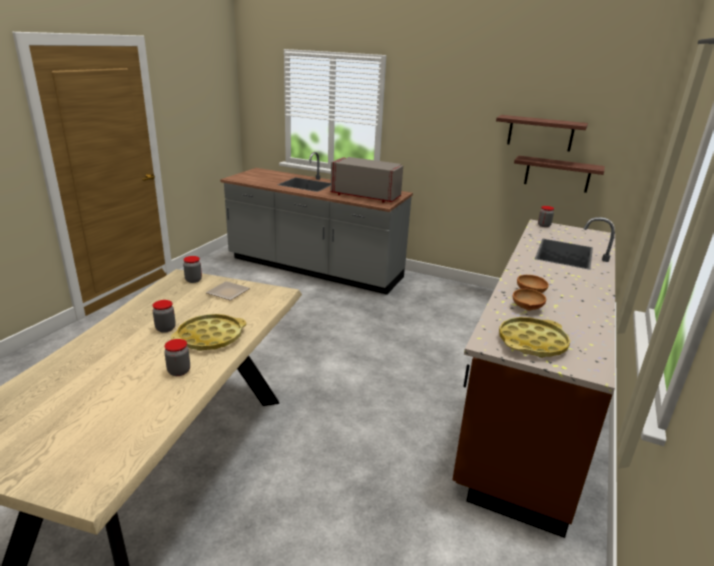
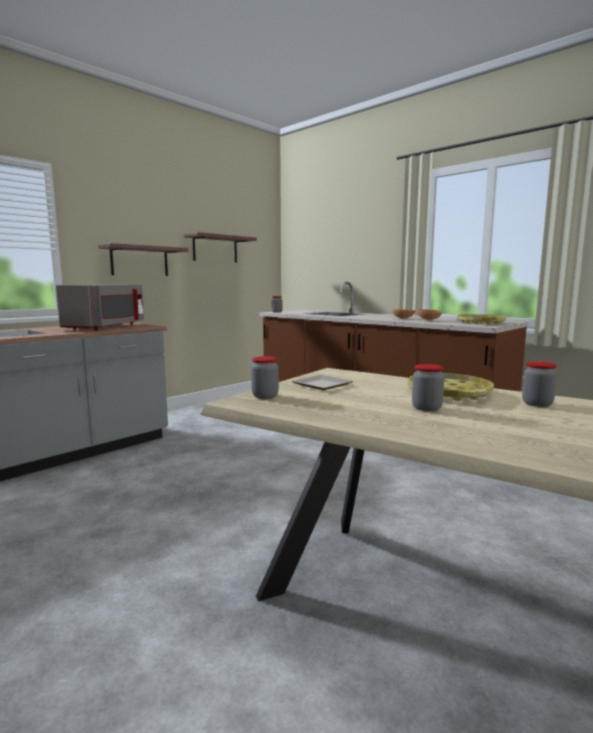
camera: 70 degrees left, 15 degrees down
grey microwave [331,157,403,203] -> grey microwave turned 150 degrees clockwise [56,285,144,330]
shelf [514,156,605,193] -> shelf moved to [98,243,189,276]

